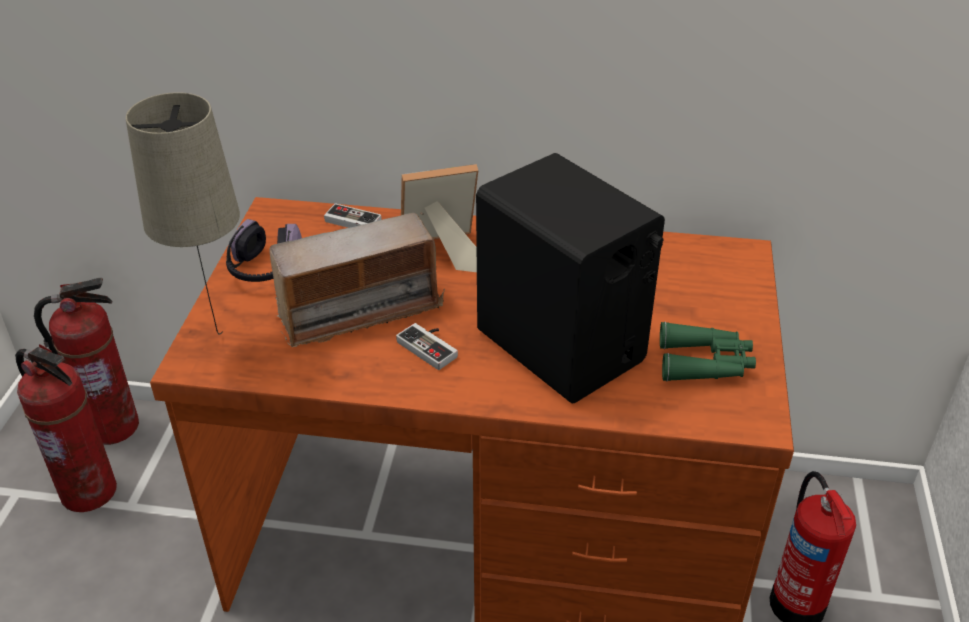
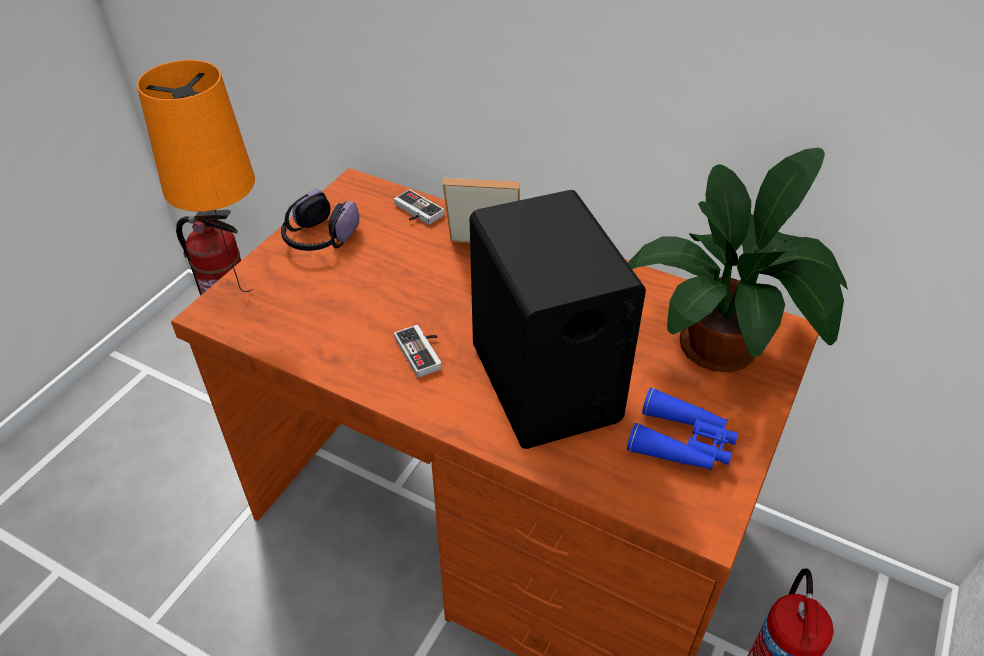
camera: 20 degrees right, 5 degrees up
fire extinguisher [15,344,117,512] -> none
beige table lamp [126,92,240,335] -> orange table lamp [137,60,255,292]
radio [270,212,445,347] -> none
green binoculars [660,322,756,381] -> blue binoculars [627,387,738,471]
none -> potted plant [628,148,848,372]

